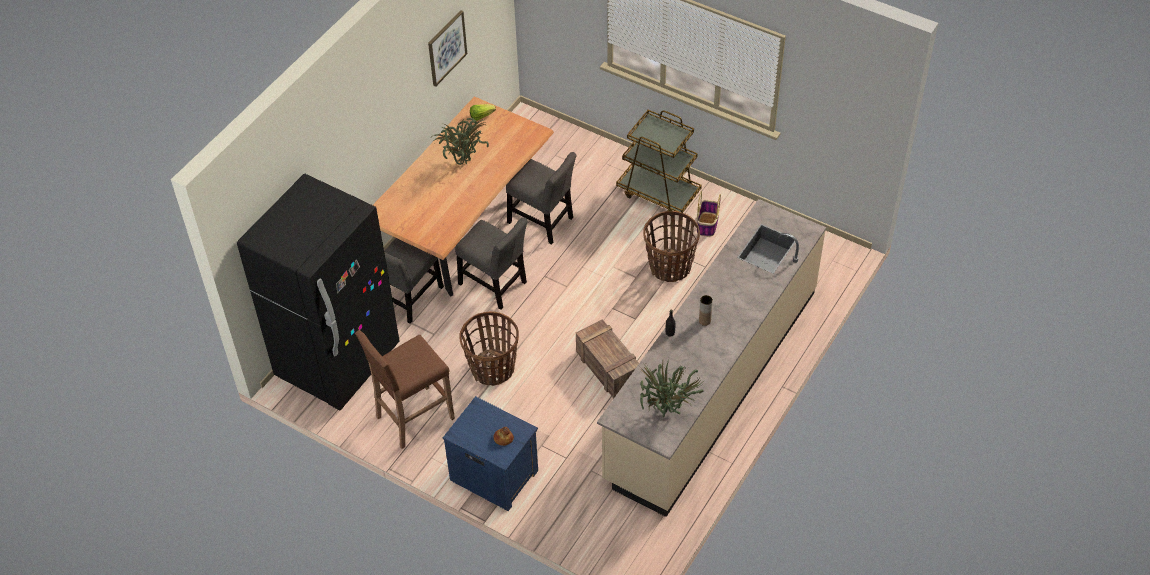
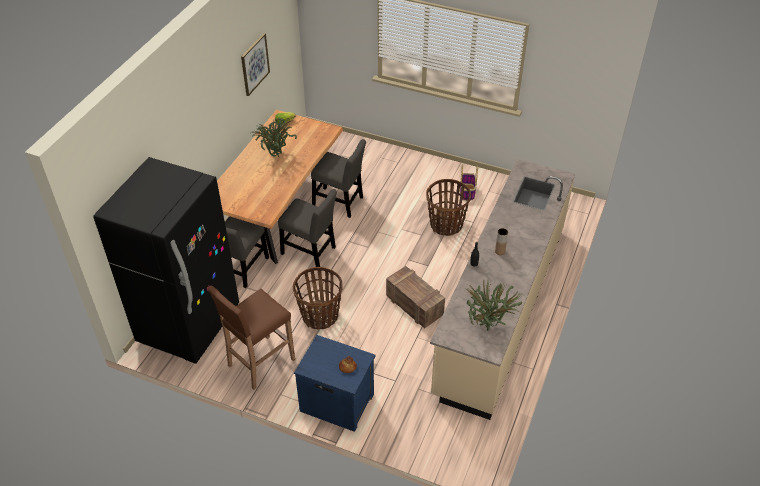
camera: 10 degrees left, 5 degrees down
brown cart [616,110,702,216] -> none

